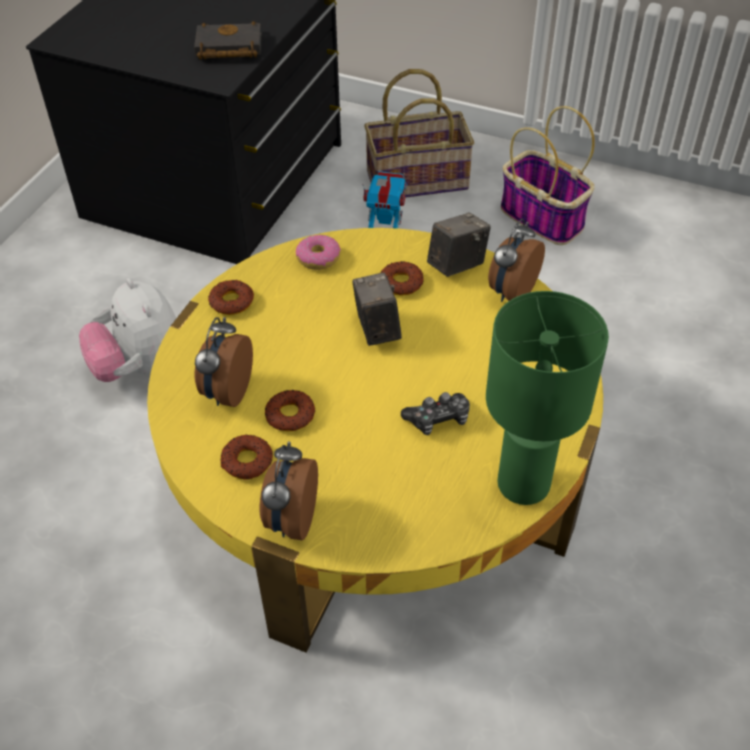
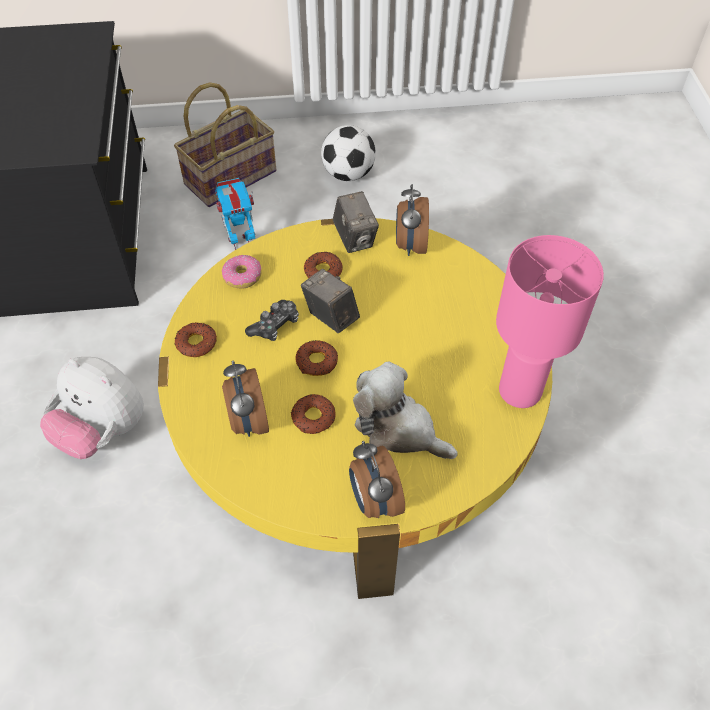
camera: 30 degrees left, 5 degrees up
black book [194,21,261,59] -> none
donut [220,434,273,480] -> donut moved to [295,340,338,376]
game controller [401,392,470,435] -> game controller moved to [245,300,299,341]
camera [427,212,491,277] -> camera turned 135 degrees clockwise [333,191,379,253]
green table lamp [486,291,609,505] -> pink table lamp [496,235,604,408]
basket [501,106,595,245] -> football [321,125,376,181]
none -> plush toy [353,361,458,459]

